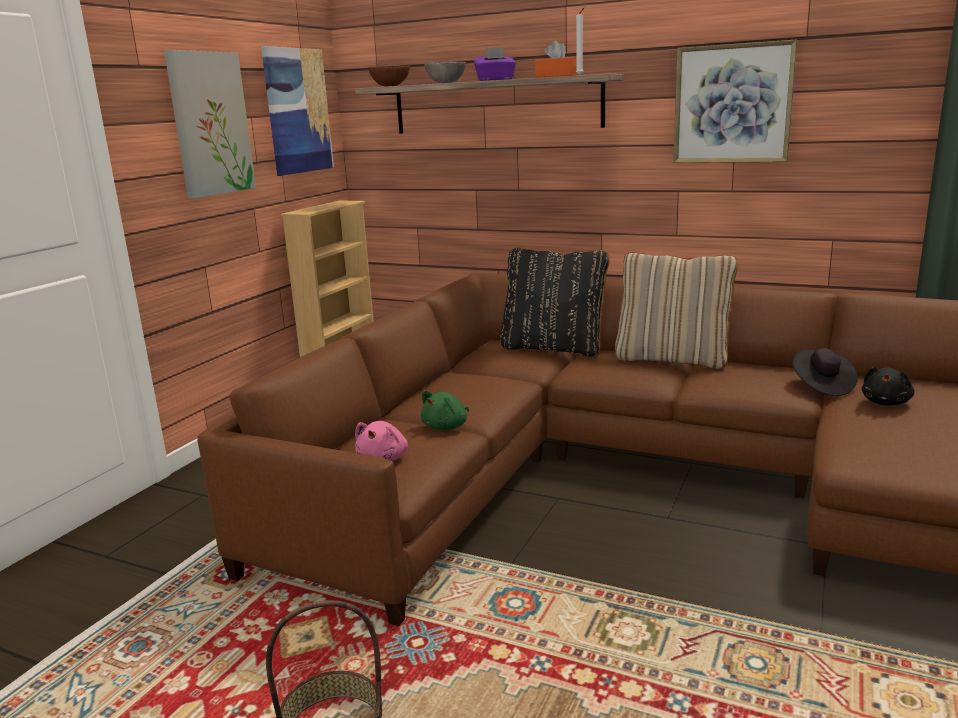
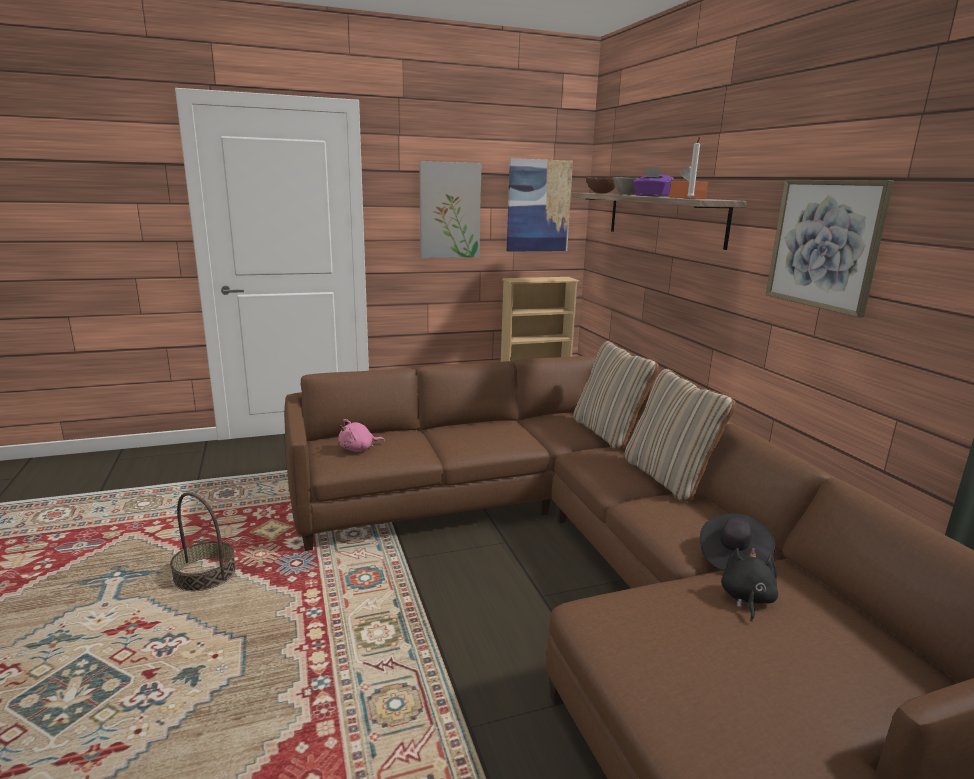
camera: 45 degrees right, 0 degrees up
green plush toy [421,390,469,430] -> none
black pillow [500,247,609,357] -> beige pillow [573,340,659,450]
black plush toy [862,366,914,405] -> black plush toy turned 120 degrees clockwise [721,548,778,622]

